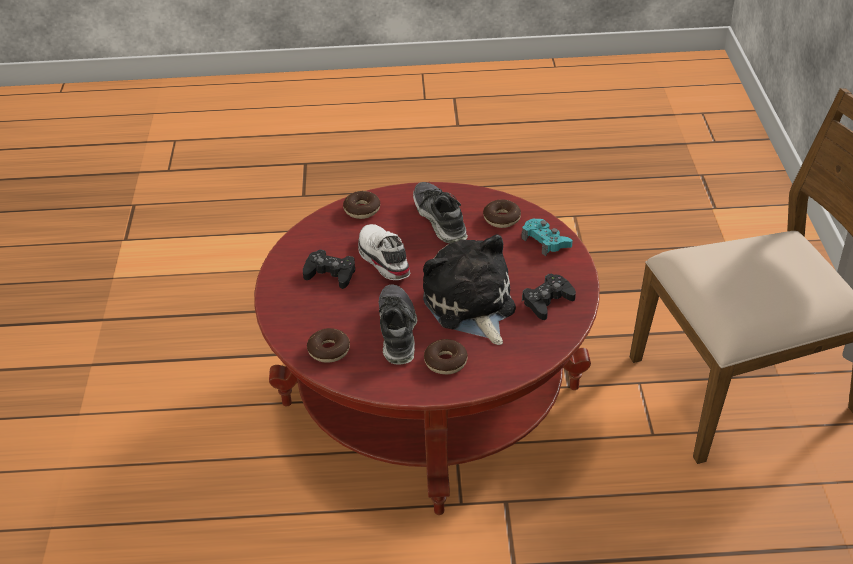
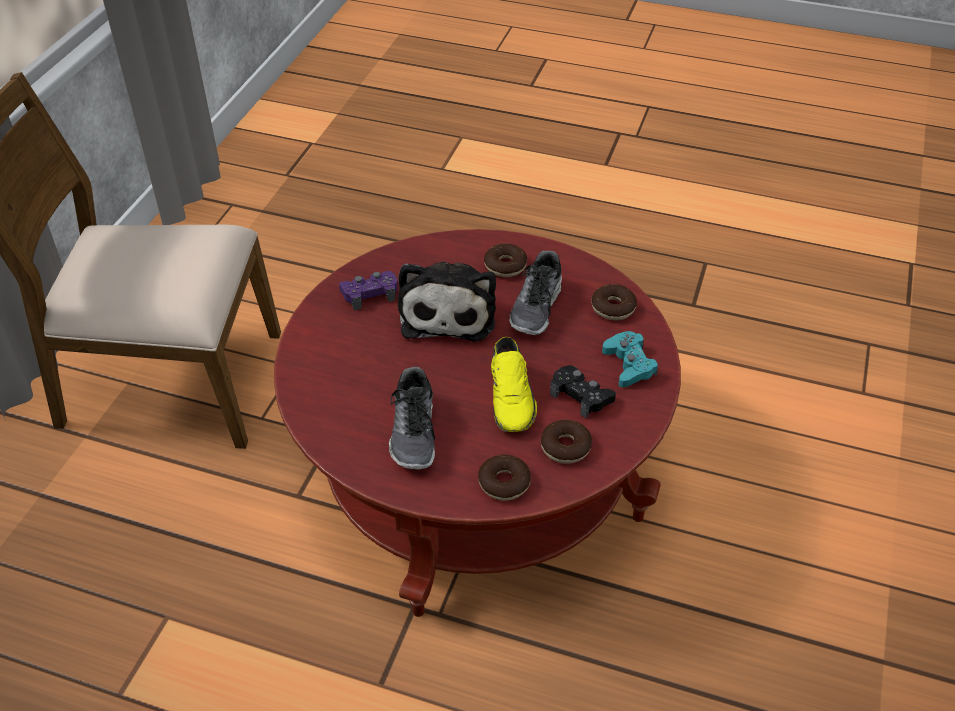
camera: 160 degrees left, 5 degrees up
white shoe [358,224,411,280] -> yellow shoe [491,337,537,432]
donut [483,199,521,228] -> donut moved to [541,420,592,464]
turquoise game controller [521,218,572,256] -> turquoise game controller moved to [602,331,658,387]
black game controller [522,274,576,320] -> purple game controller [339,271,398,311]

